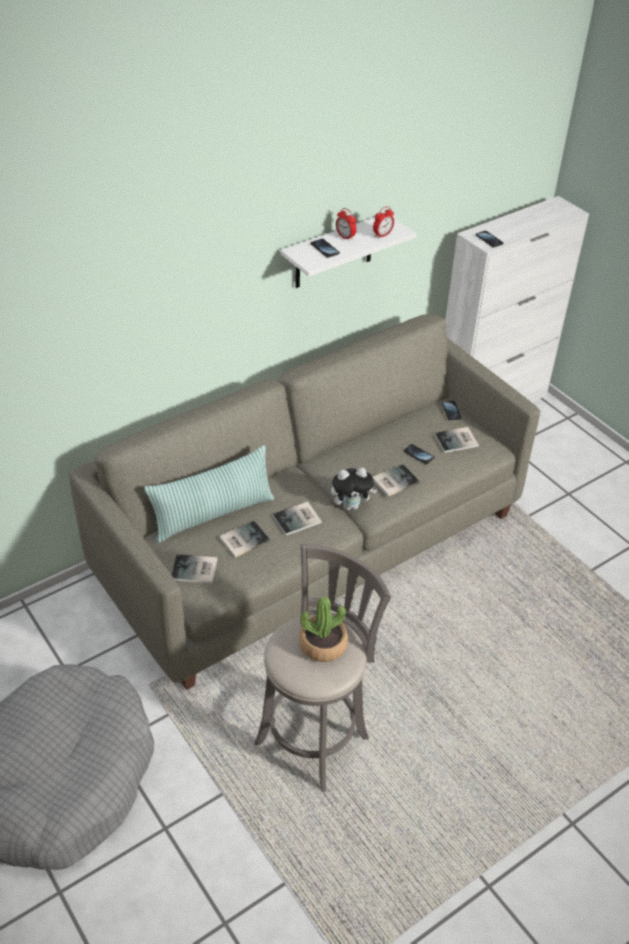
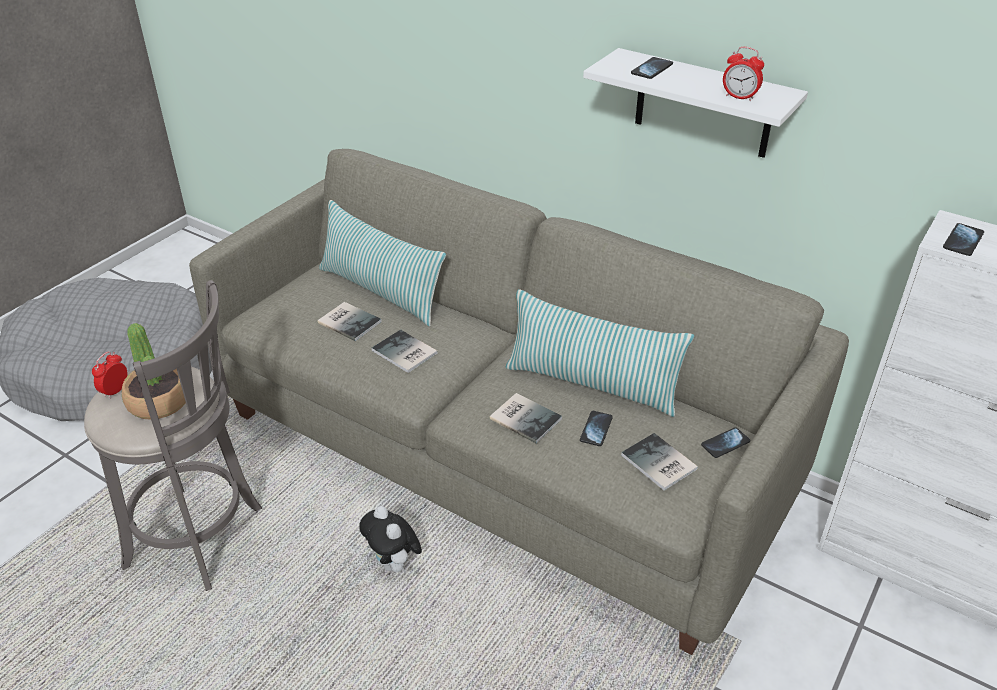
camera: 70 degrees right, 5 degrees down
book [172,554,218,584] -> none
plush toy [331,468,377,510] -> plush toy moved to [360,506,422,573]
alarm clock [336,208,356,241] -> alarm clock moved to [92,351,128,399]
none -> pillow [506,289,694,417]

